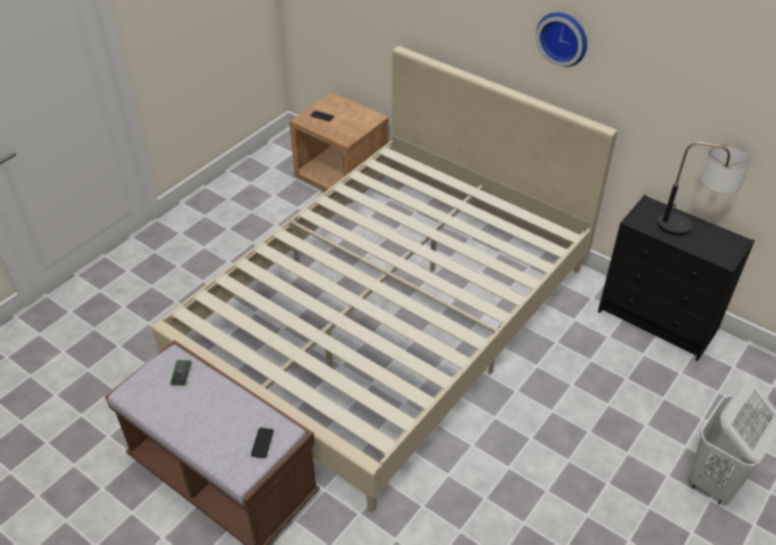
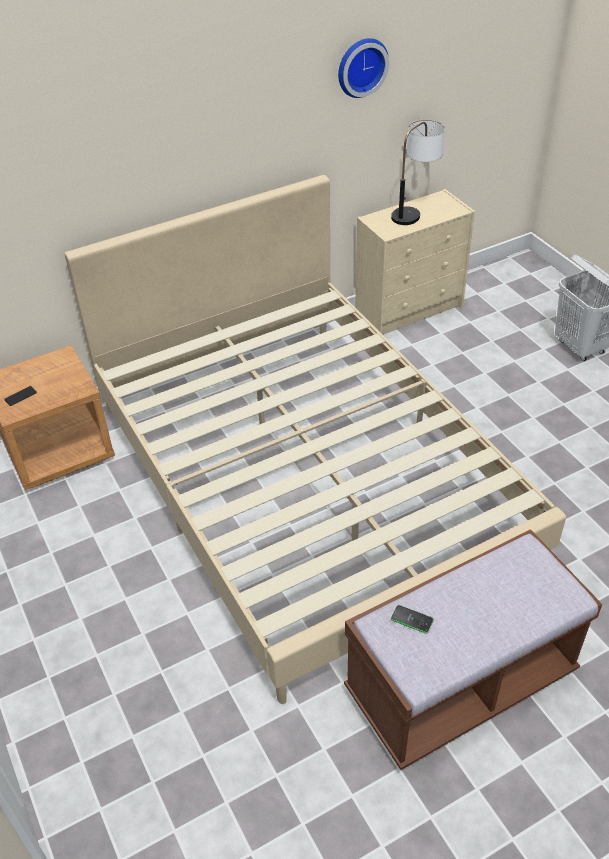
camera: 65 degrees left, 0 degrees up
phone [251,428,274,458] -> none
wall clock [536,12,587,67] -> wall clock moved to [338,38,389,98]
black dresser [598,195,755,361] -> beige dresser [355,189,475,335]

